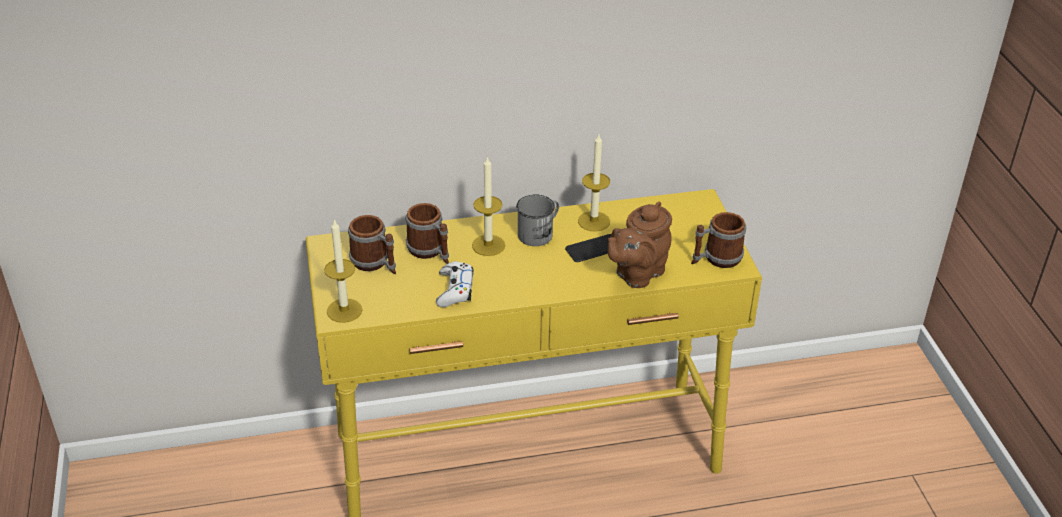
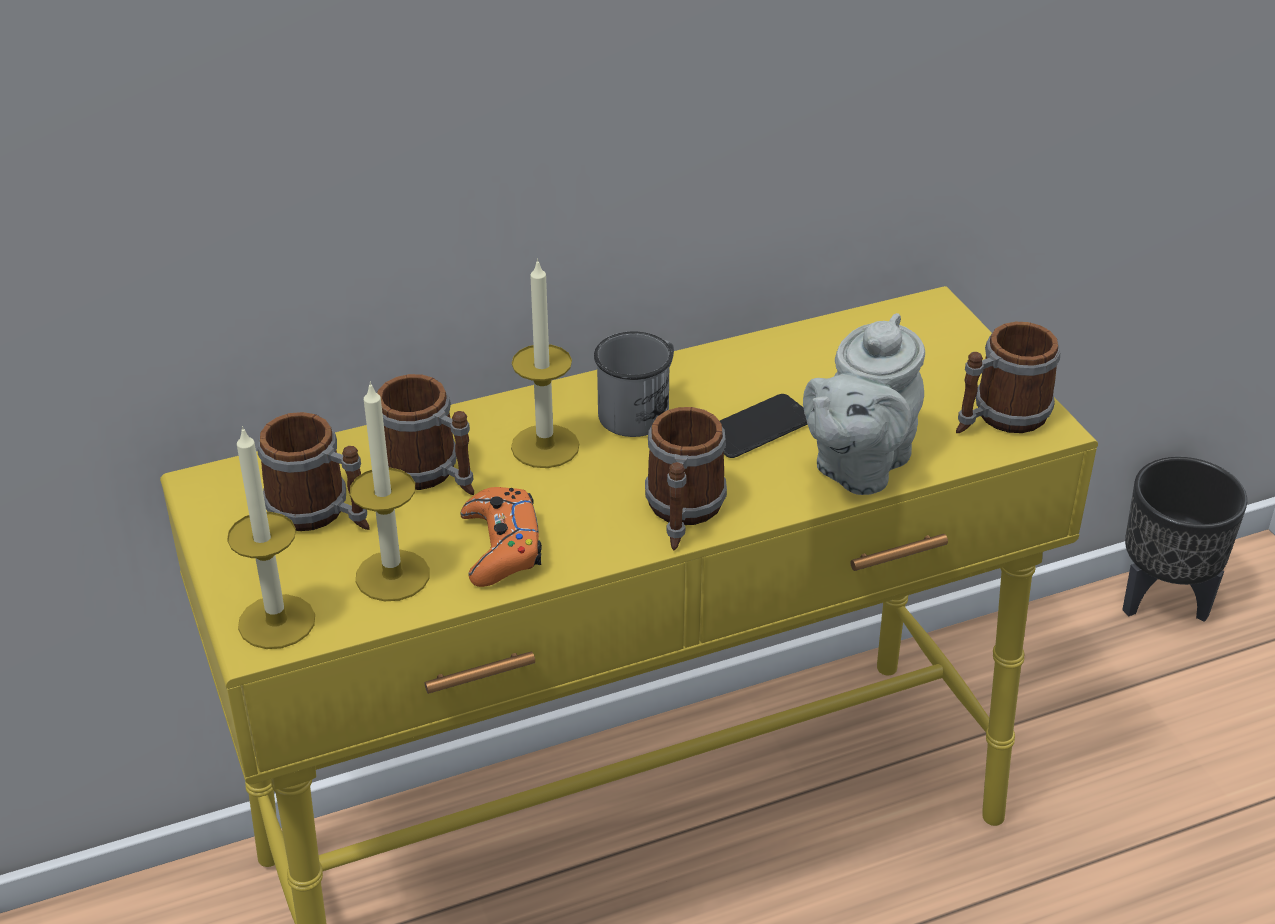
camera: 10 degrees left, 0 degrees up
white game controller [436,262,474,307] -> orange game controller [460,487,542,587]
candle [578,134,610,232] -> candle moved to [350,382,430,601]
brown teapot [608,202,672,288] -> grey teapot [803,313,925,495]
none -> mug [645,407,727,550]
none -> black planter [1122,457,1247,622]

